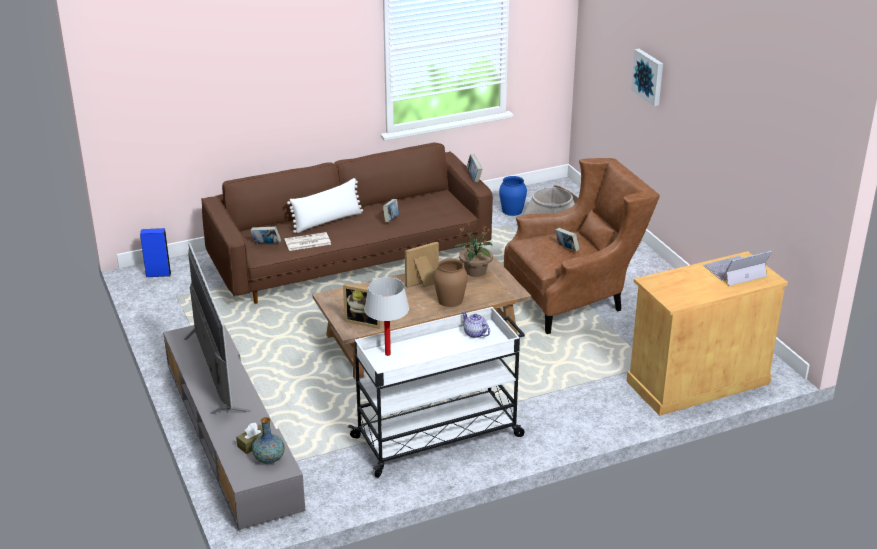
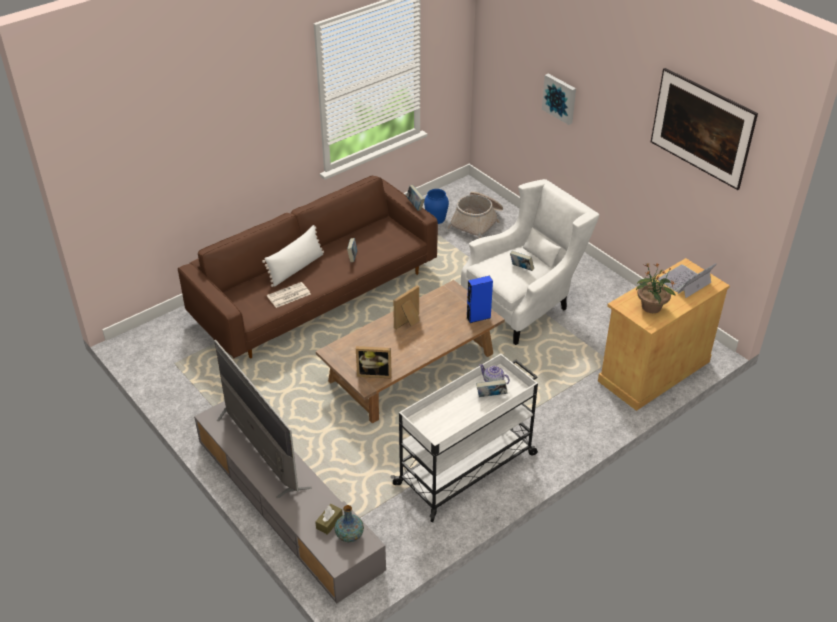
camera: 15 degrees left, 10 degrees up
blue speaker [140,228,171,277] -> blue speaker moved to [466,276,493,323]
book [251,226,281,244] -> book moved to [476,379,508,397]
white table lamp [364,277,409,356] -> none
brown vase [434,258,468,307] -> none
potted plant [454,222,493,277] -> potted plant moved to [636,262,676,313]
brown armchair [504,158,660,334] -> white armchair [461,179,599,345]
none -> picture [651,68,758,190]

